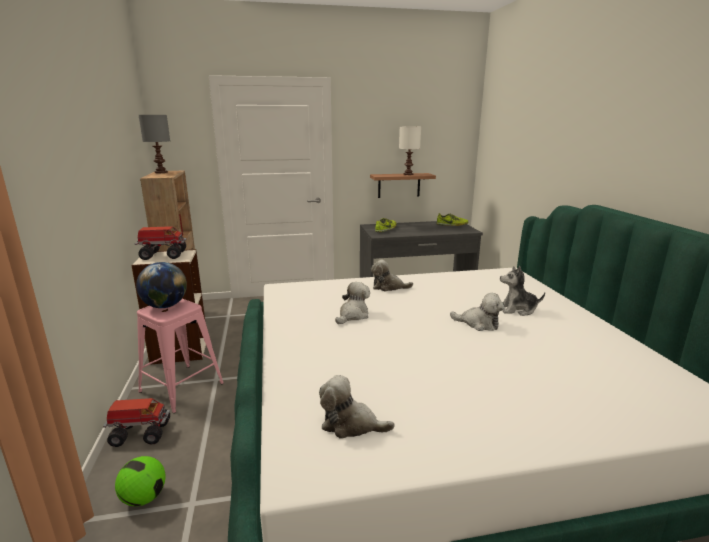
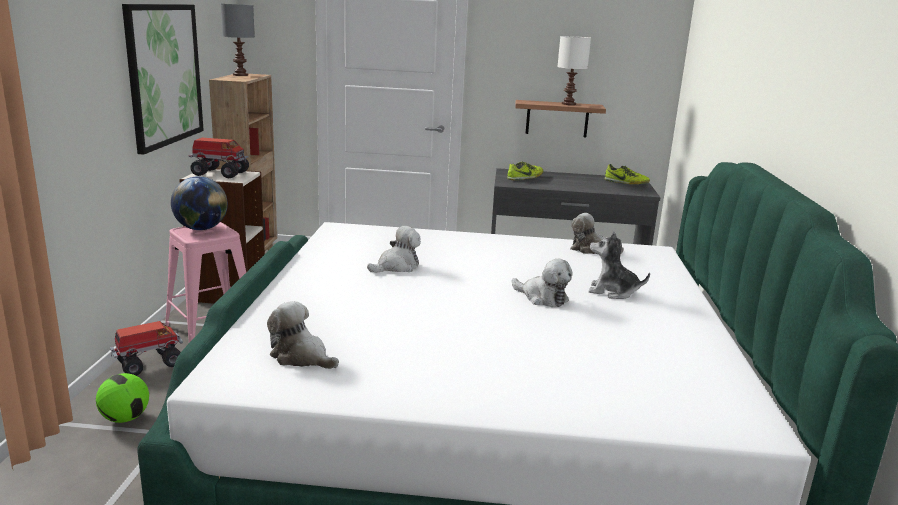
camera: 15 degrees right, 0 degrees up
toy truck [103,398,170,447] -> toy truck turned 45 degrees counterclockwise [110,321,183,376]
plush toy [371,260,413,291] -> plush toy moved to [570,213,624,254]
none -> picture [122,4,204,154]

